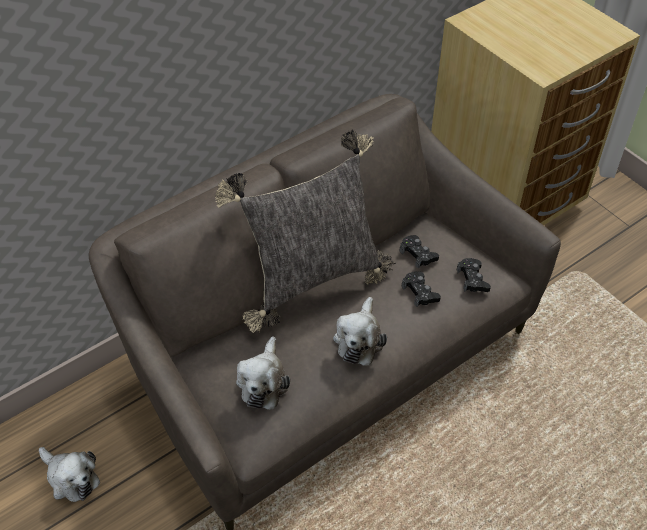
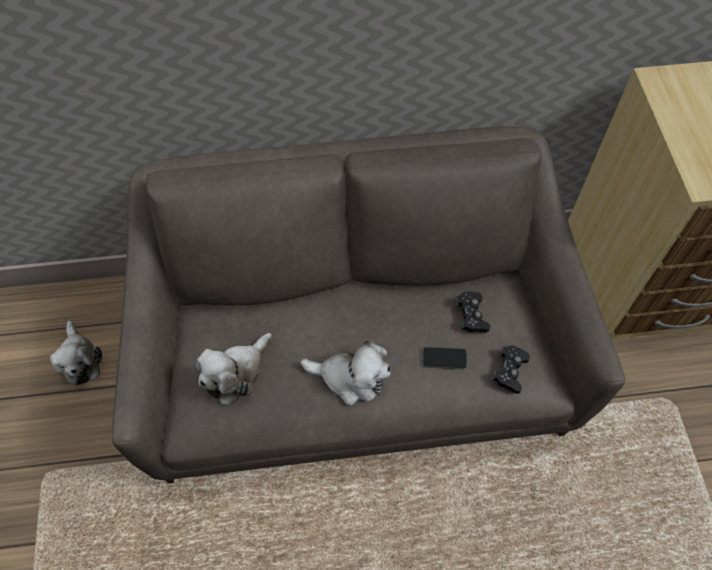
camera: 30 degrees right, 10 degrees up
pillow [215,130,396,333] -> none
plush toy [333,297,387,366] -> plush toy turned 120 degrees counterclockwise [300,341,391,406]
black game controller [402,271,441,307] -> phone [423,347,467,369]

